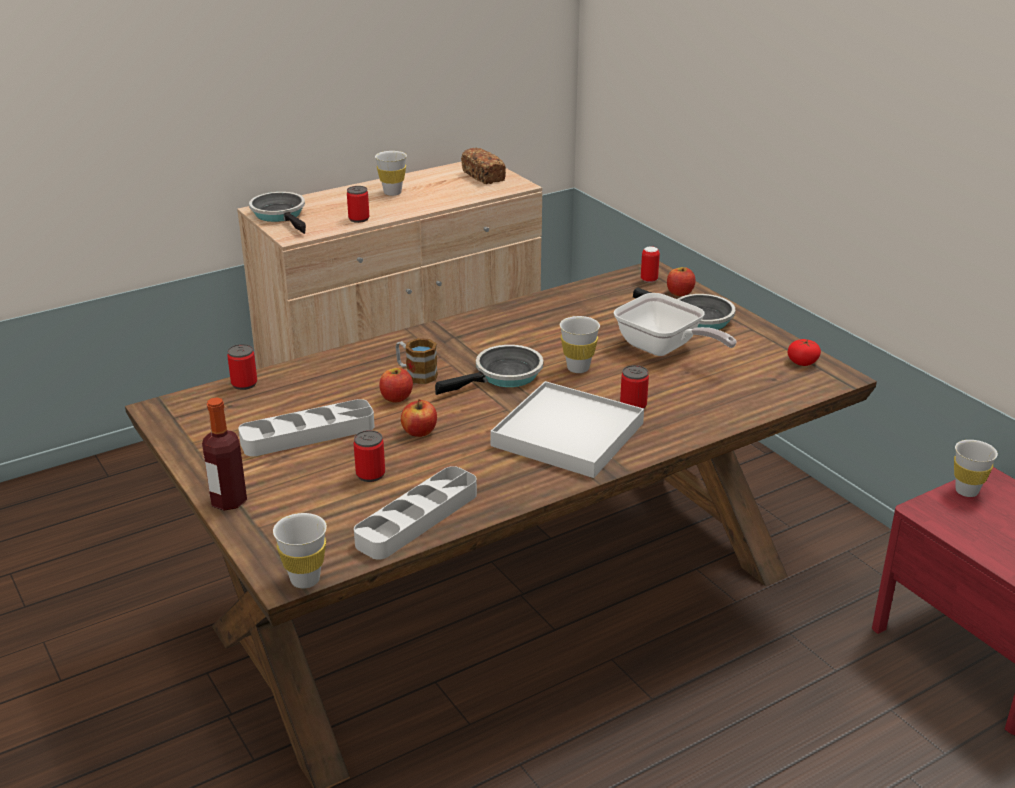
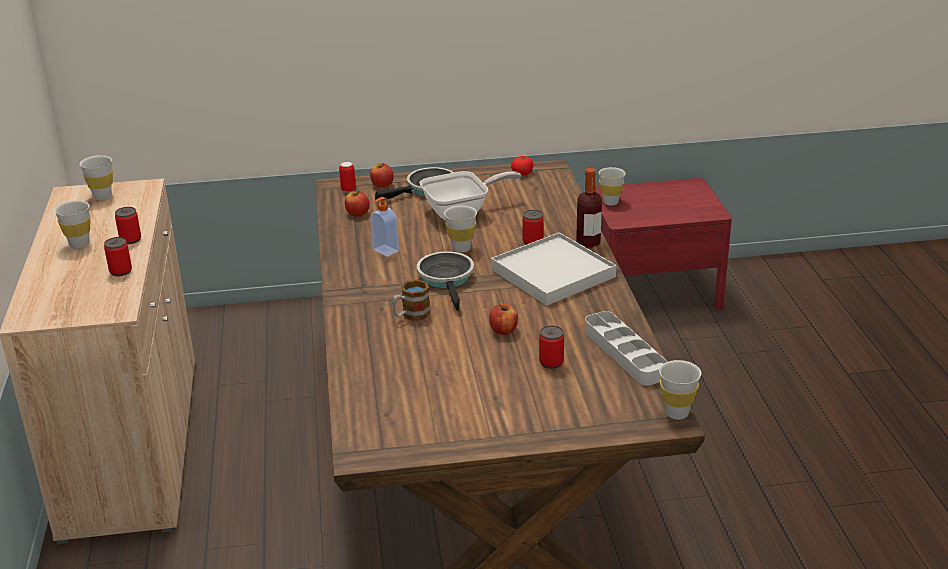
camera: 65 degrees left, 0 degrees up
bottle [202,397,247,511] -> bottle moved to [576,168,602,248]
can [227,344,257,390] -> can moved to [115,207,141,244]
grey tray [238,399,375,456] -> none
frying pan [249,192,306,234] -> none
apple [380,368,413,402] -> apple moved to [345,191,370,216]
bread [461,148,506,184] -> white cup [79,155,113,200]
none -> soap dispenser [370,197,399,257]

